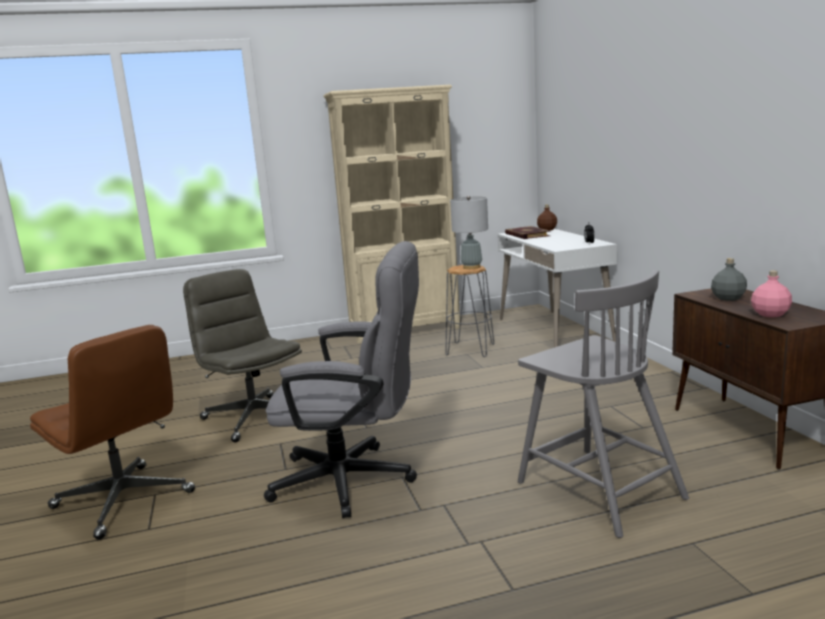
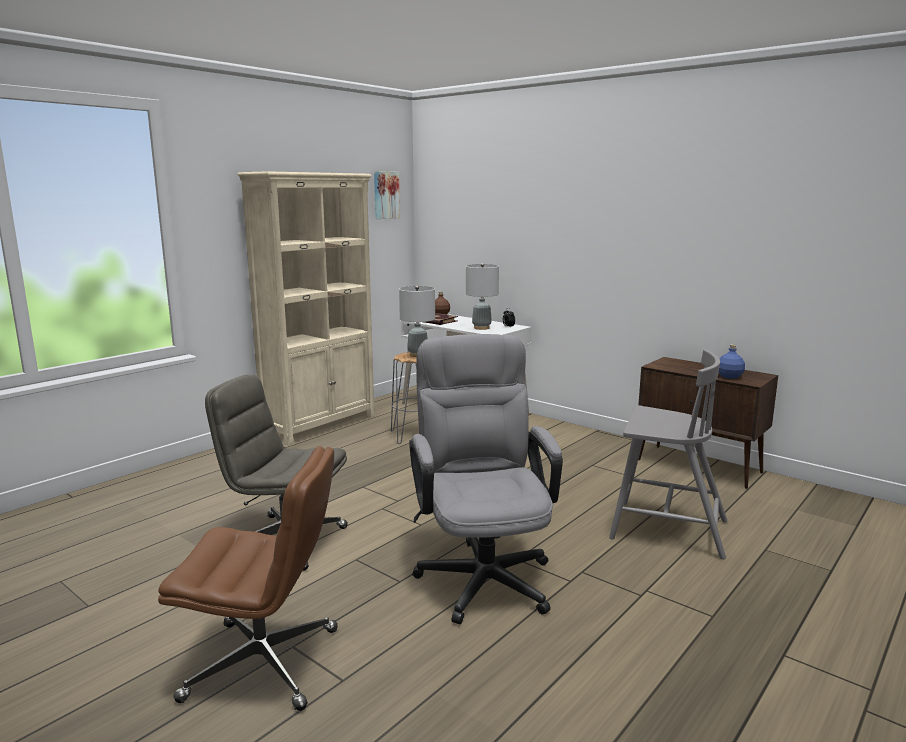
camera: 35 degrees left, 0 degrees up
grey office chair [264,241,419,518] -> grey office chair turned 75 degrees counterclockwise [409,334,563,624]
grey bottle [711,258,747,301] -> none
pink bottle [751,271,792,317] -> blue bottle [719,344,745,379]
none -> picture [374,171,400,219]
none -> grey table lamp [466,263,499,330]

